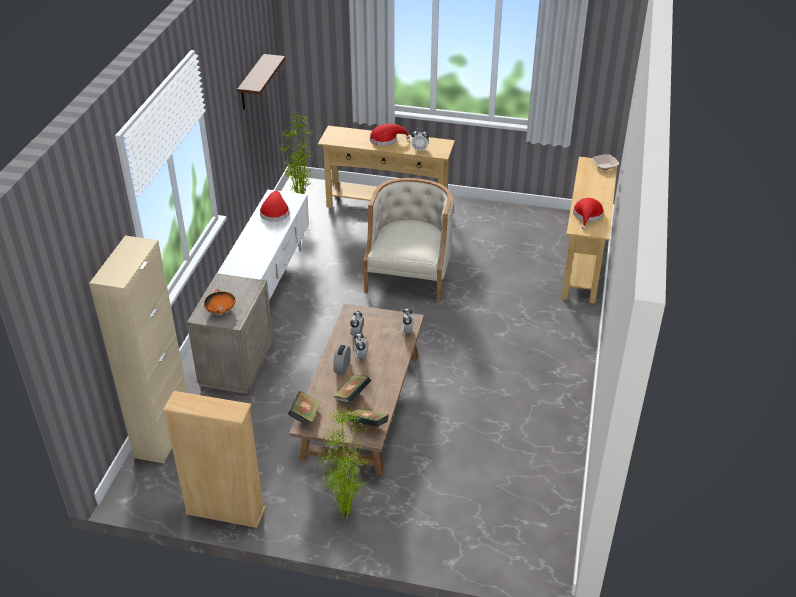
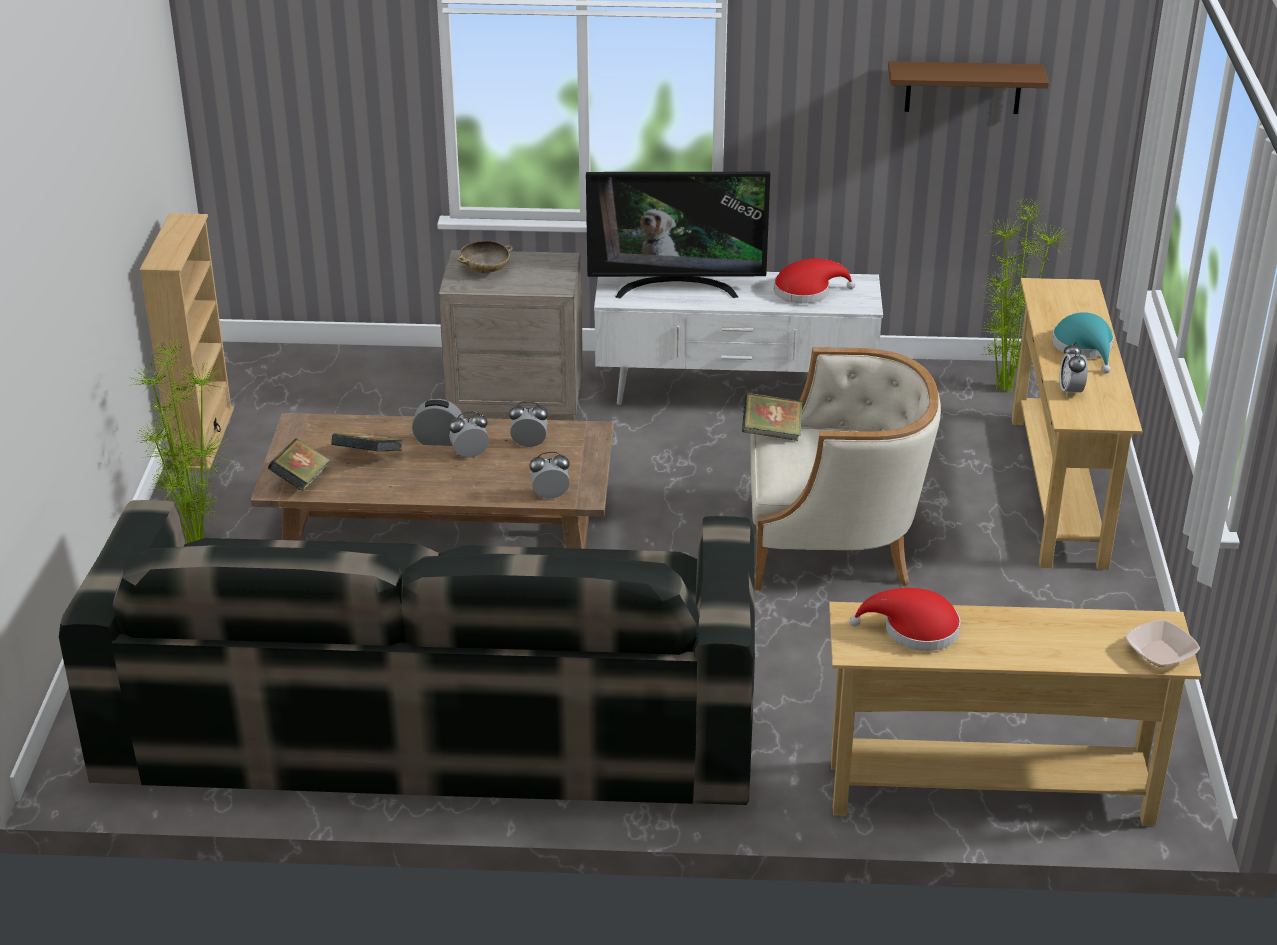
camera: 80 degrees right, 5 degrees down
beige cabinet [89,236,187,464] -> none
orange bowl [204,289,236,314] -> beige bowl [457,241,513,273]
book [288,391,321,427] -> book moved to [742,392,803,441]
red hat [370,124,410,146] -> turquoise hat [1052,312,1114,374]
none -> sofa [59,500,755,805]
none -> television [586,172,770,298]

